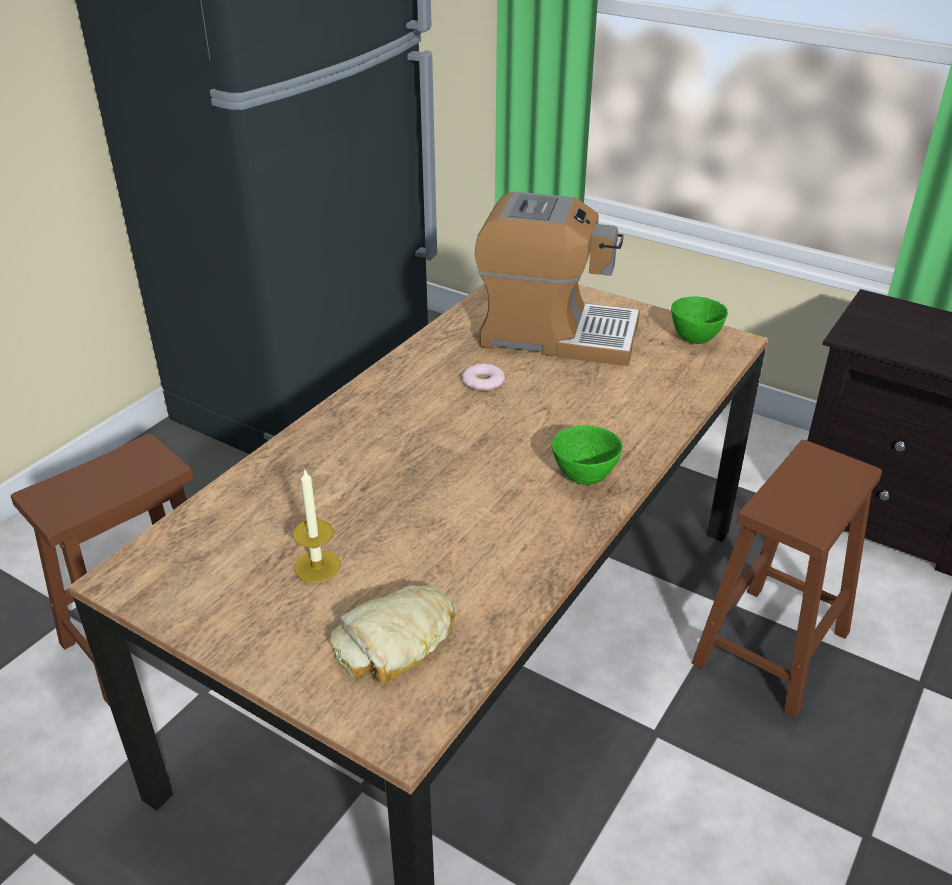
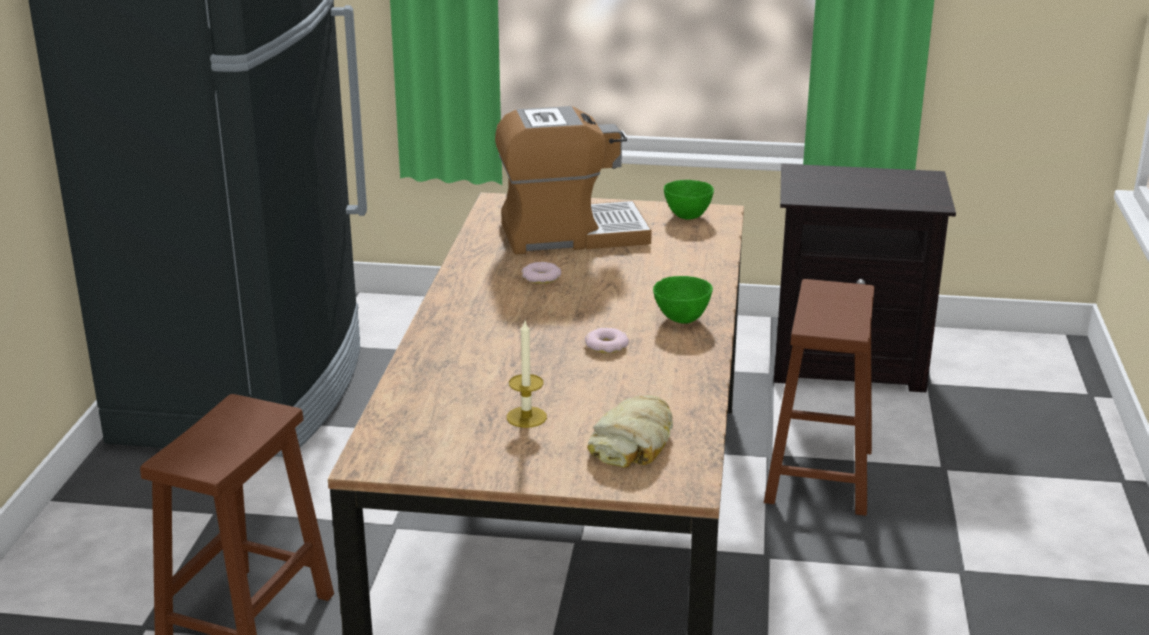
camera: 25 degrees left, 10 degrees down
none -> donut [585,328,629,353]

